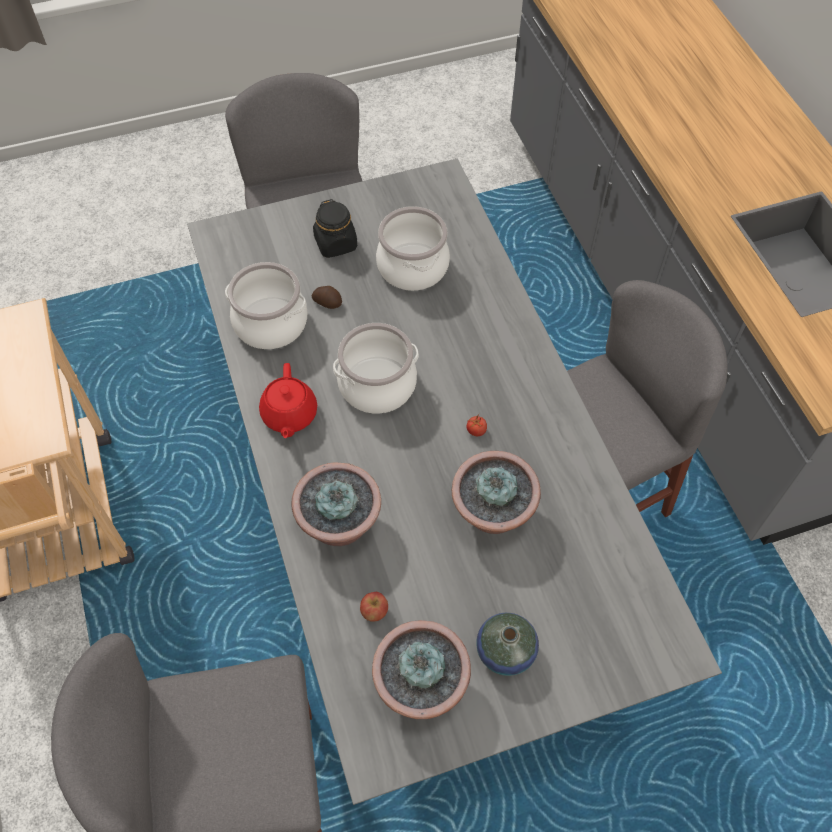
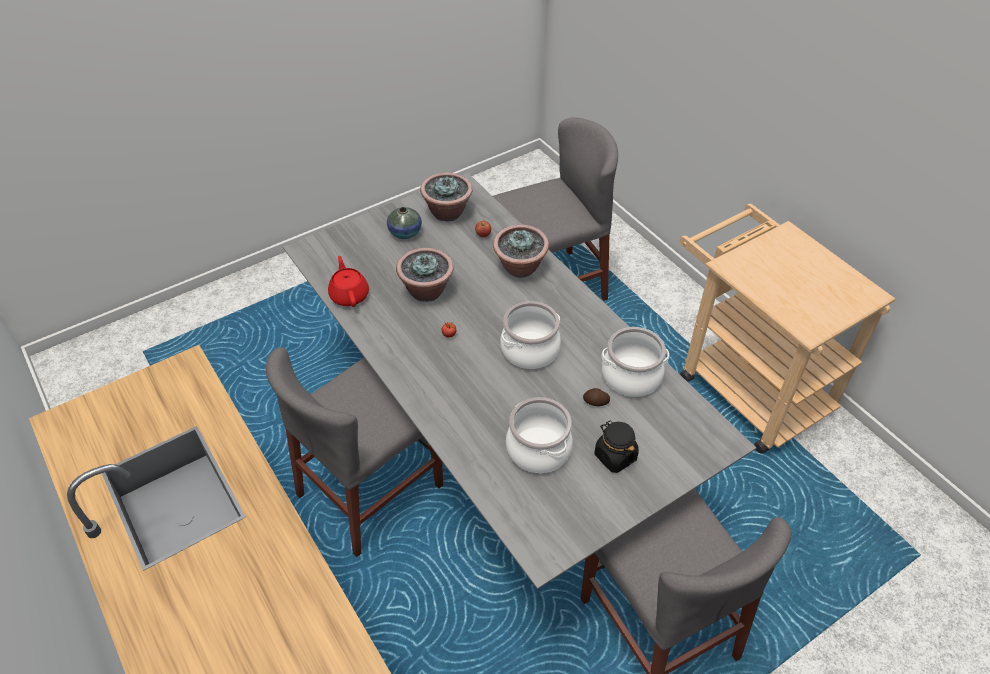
camera: 165 degrees right, 10 degrees down
red teapot [259,363,317,438] -> red teapot moved to [328,256,369,307]

